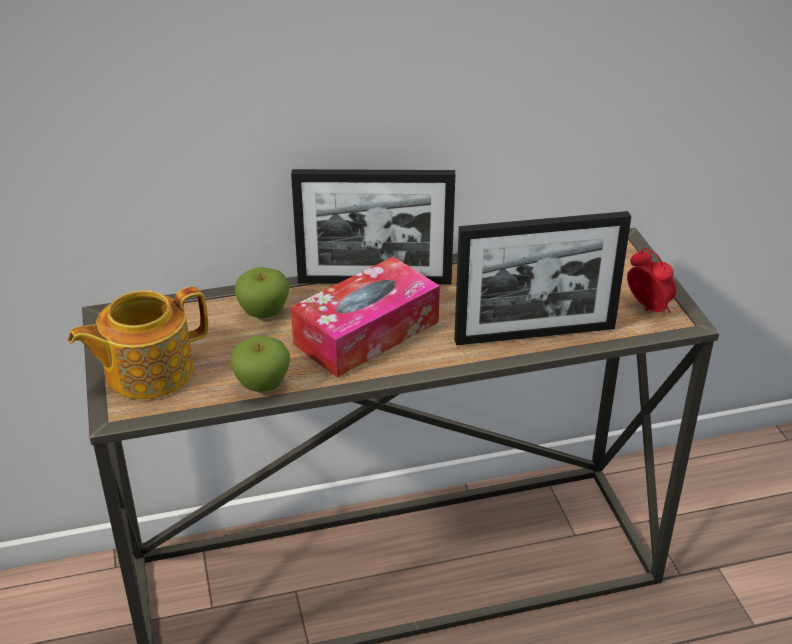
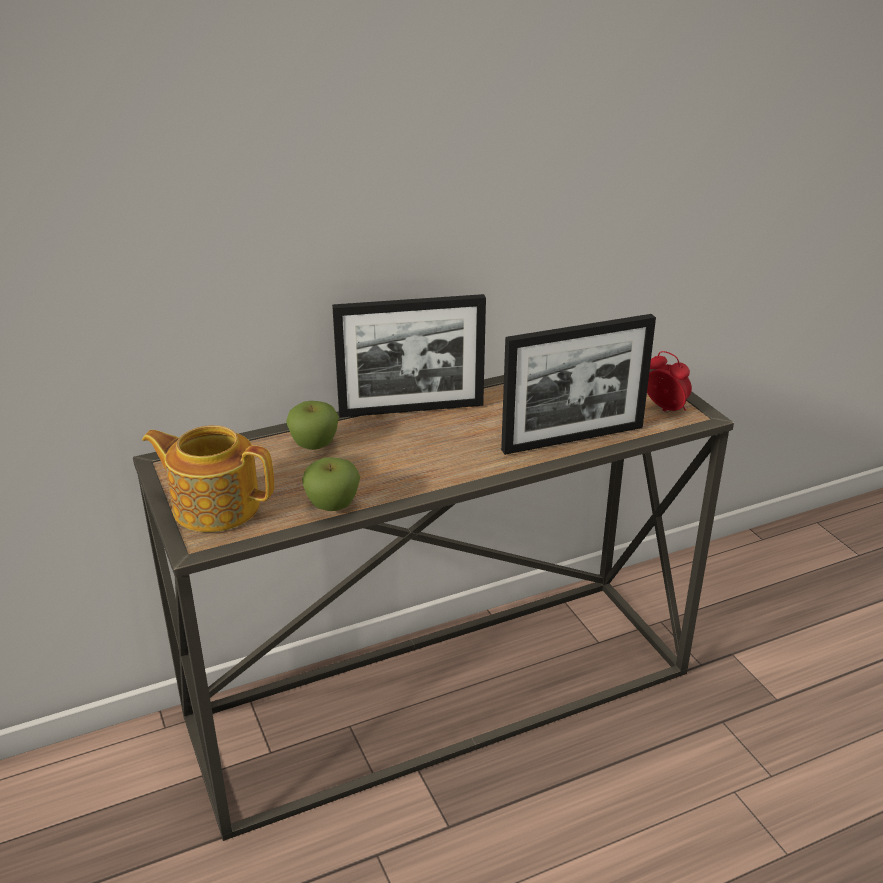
camera: 10 degrees left, 5 degrees down
teapot [68,286,208,399] -> teapot turned 60 degrees clockwise [142,425,274,532]
tissue box [290,256,440,377] -> none

